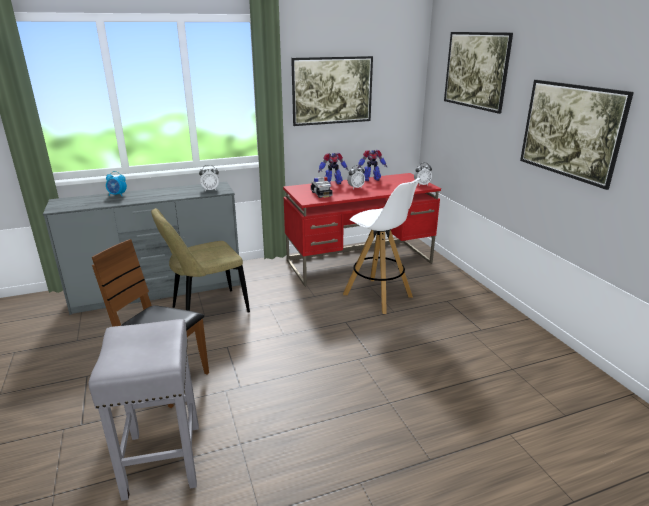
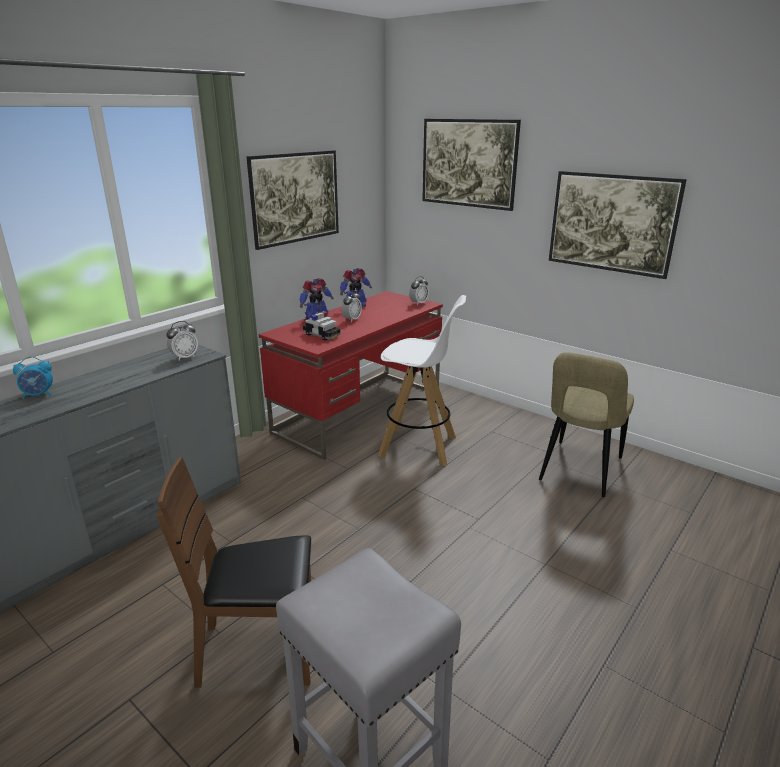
camera: 30 degrees left, 0 degrees up
beige chair [151,208,250,312] -> beige chair moved to [539,352,634,497]

